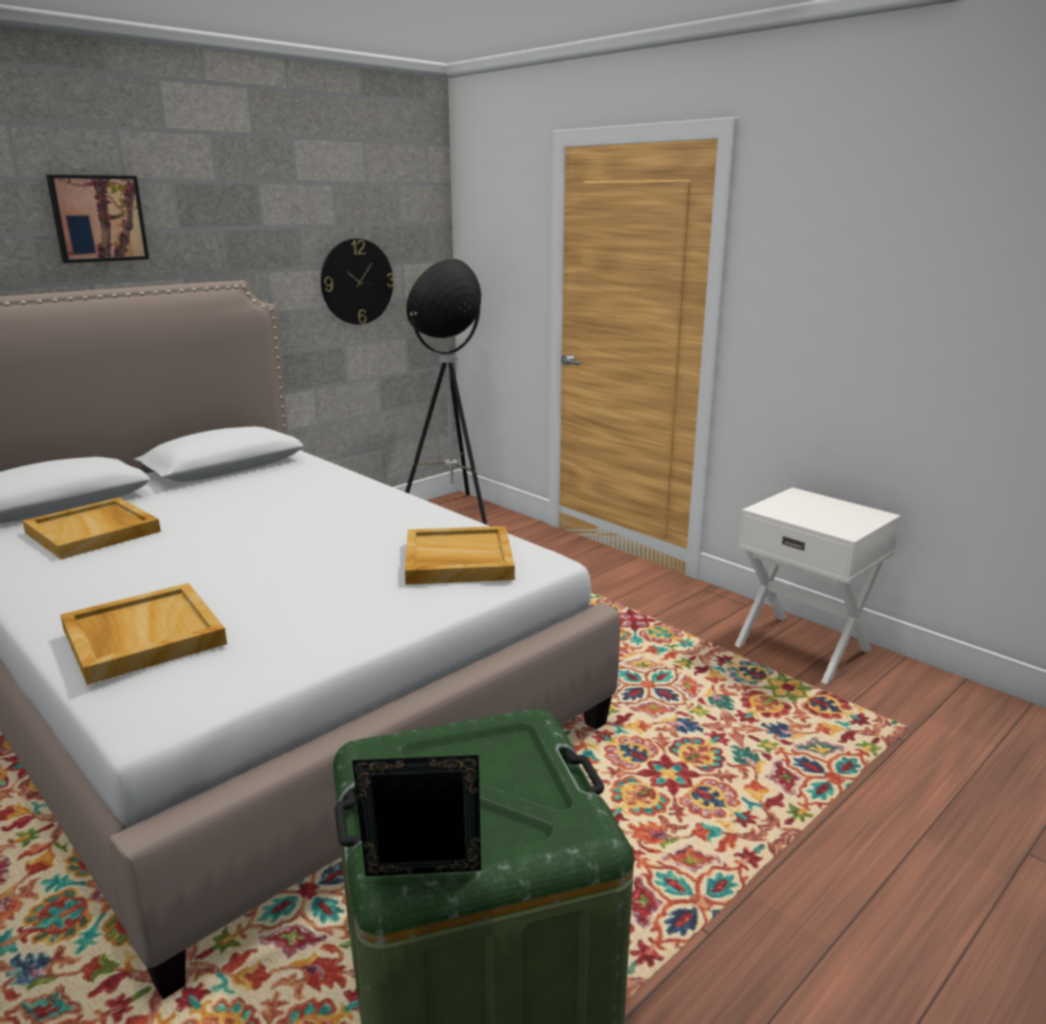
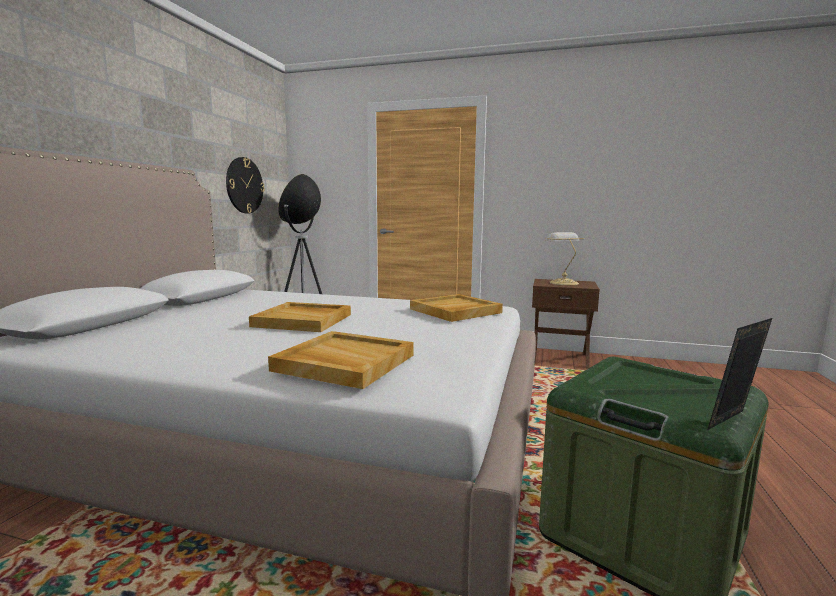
camera: 30 degrees left, 10 degrees down
beige tray [23,497,161,559] -> beige tray moved to [249,302,351,332]
picture [46,175,149,263] -> none
white nightstand [734,487,901,684] -> brown nightstand [532,279,600,369]
none -> table lamp [545,232,584,285]

